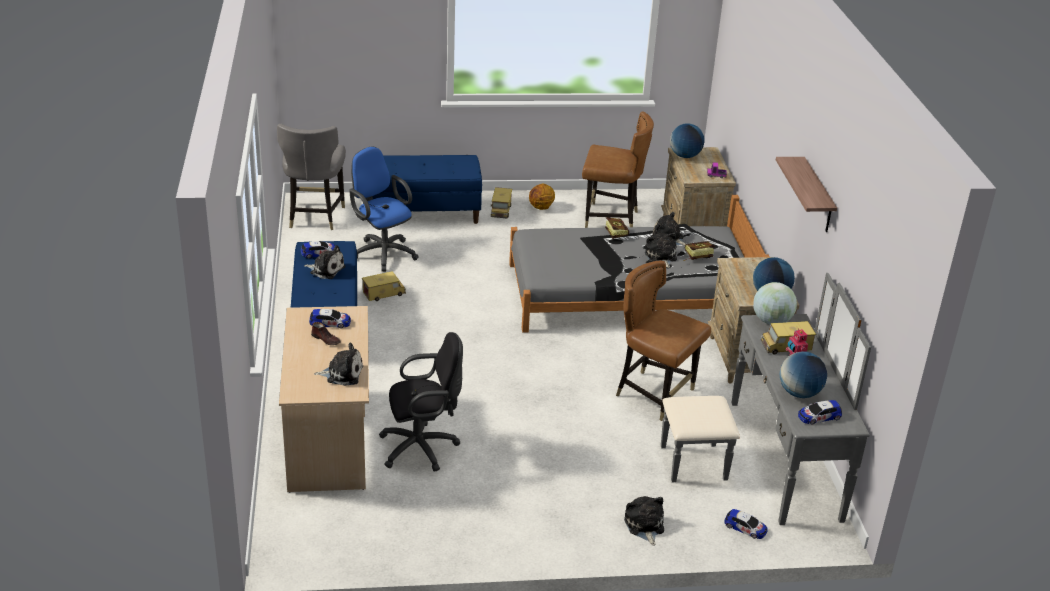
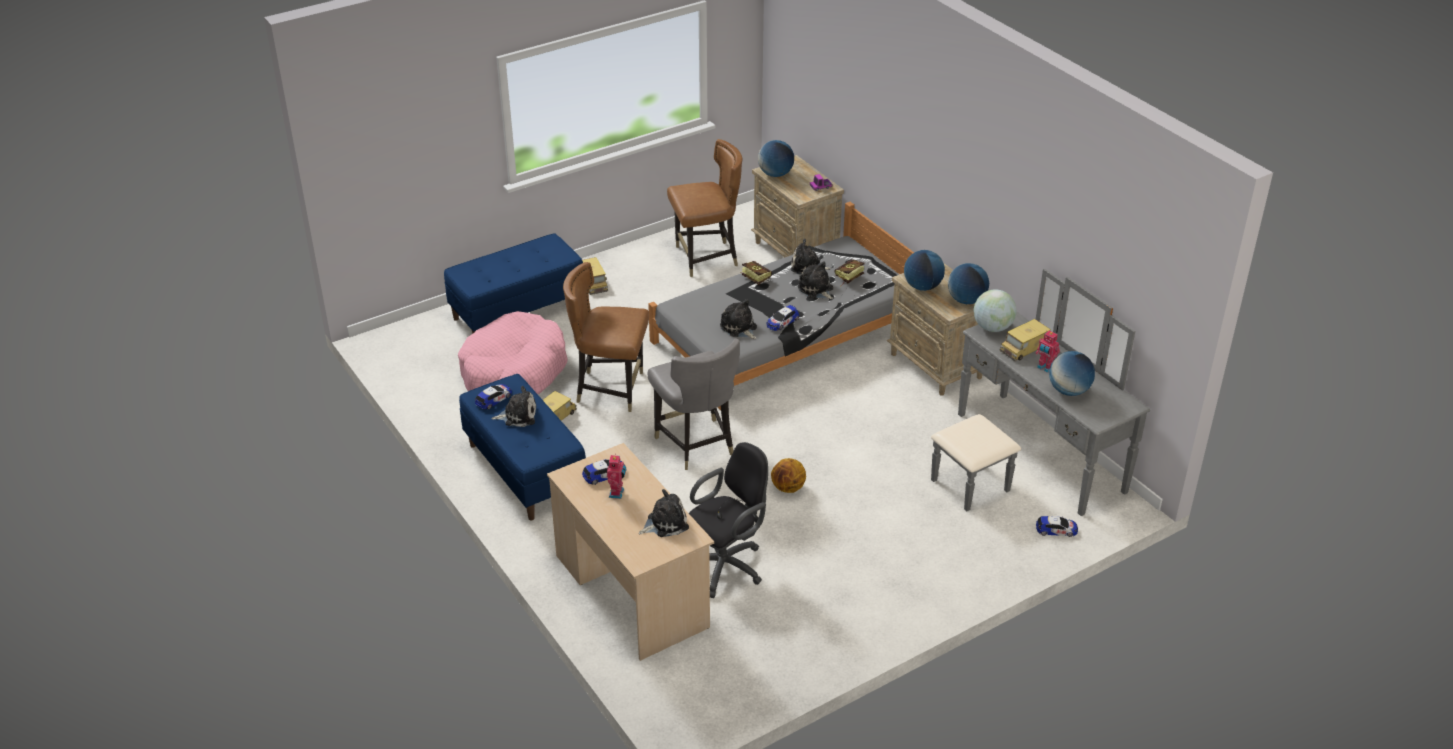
camera: 25 degrees left, 5 degrees up
grey chair [277,124,346,230] -> grey chair moved to [648,339,740,470]
brown shoe [311,322,341,345] -> toy robot [607,454,626,499]
blue office chair [349,147,419,272] -> pink dog bed [458,311,568,394]
basketball [529,184,555,210] -> basketball moved to [771,458,806,493]
brown chair [616,261,711,421] -> brown chair moved to [563,262,649,412]
plush toy [624,496,664,546] -> plush toy moved to [720,299,757,339]
shelf [776,157,837,232] -> none
toy car [798,400,842,425] -> toy car moved to [766,305,799,331]
none -> globe [904,250,945,291]

